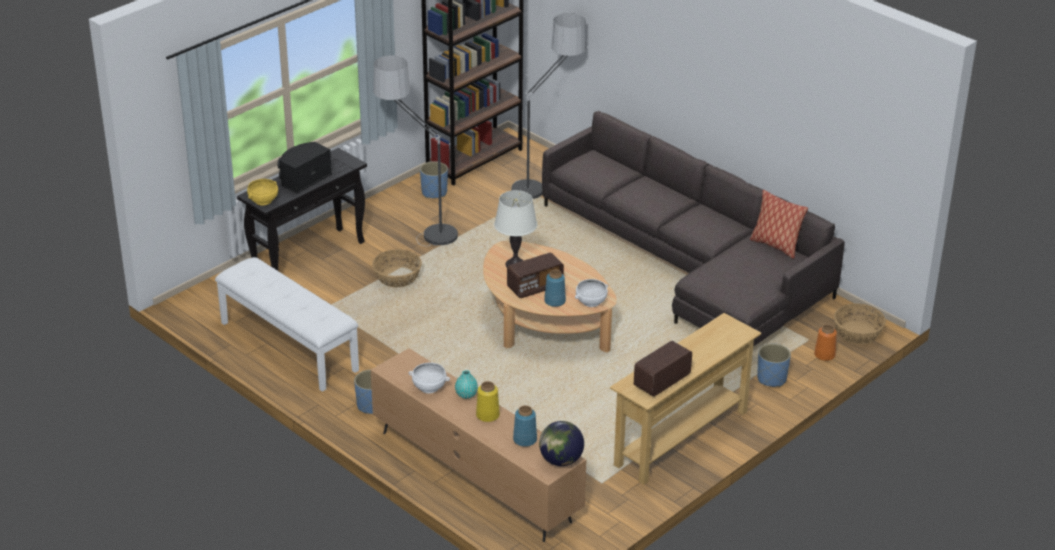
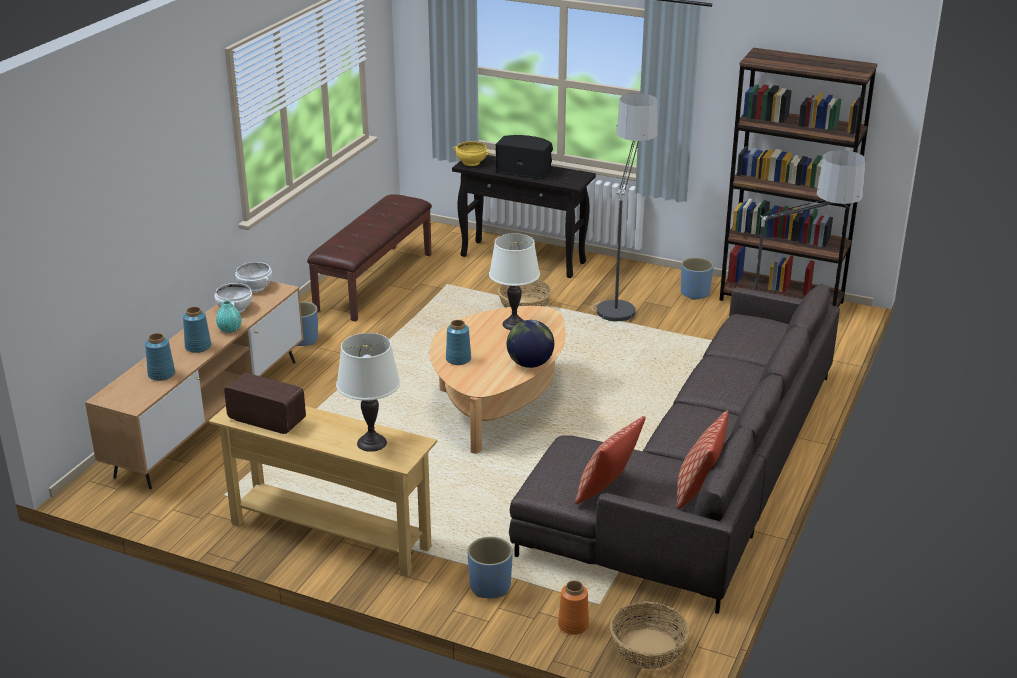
camera: 70 degrees right, 5 degrees down
white bench [215,257,359,392] -> brown bench [307,194,432,322]
yellow vase [476,381,500,422] -> blue vase [183,306,211,353]
radio [507,253,564,298] -> none
globe [539,421,584,466] -> globe moved to [507,320,554,368]
white bowl [575,279,608,307] -> white bowl moved to [235,262,272,292]
none -> white table lamp [336,333,400,452]
none -> pillow [575,416,646,504]

